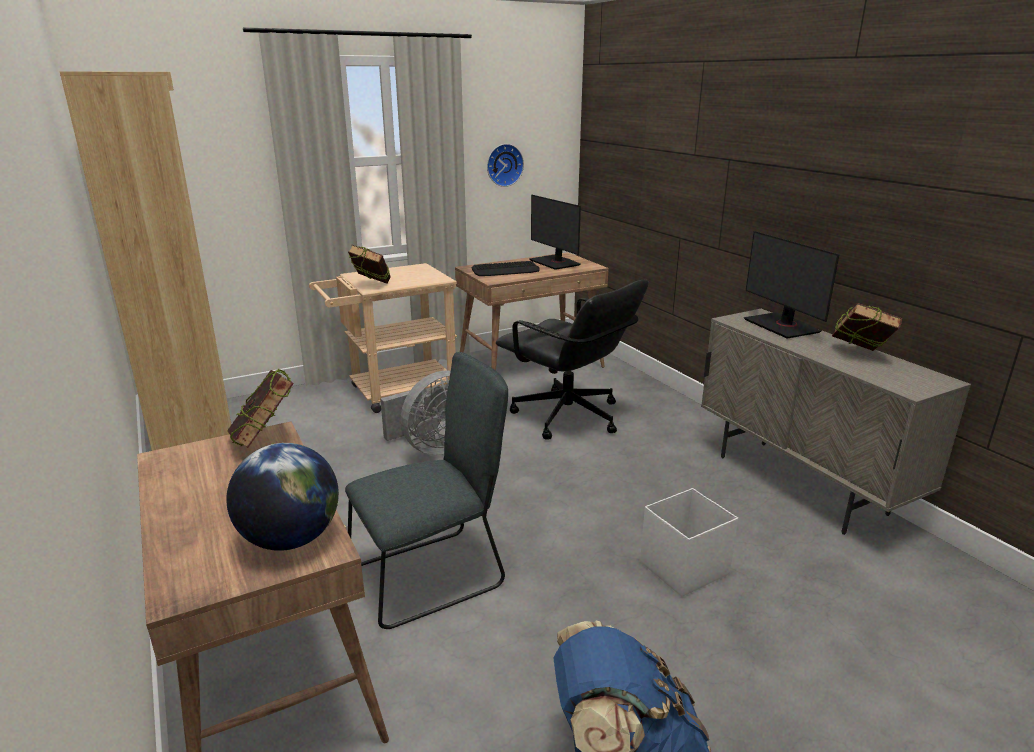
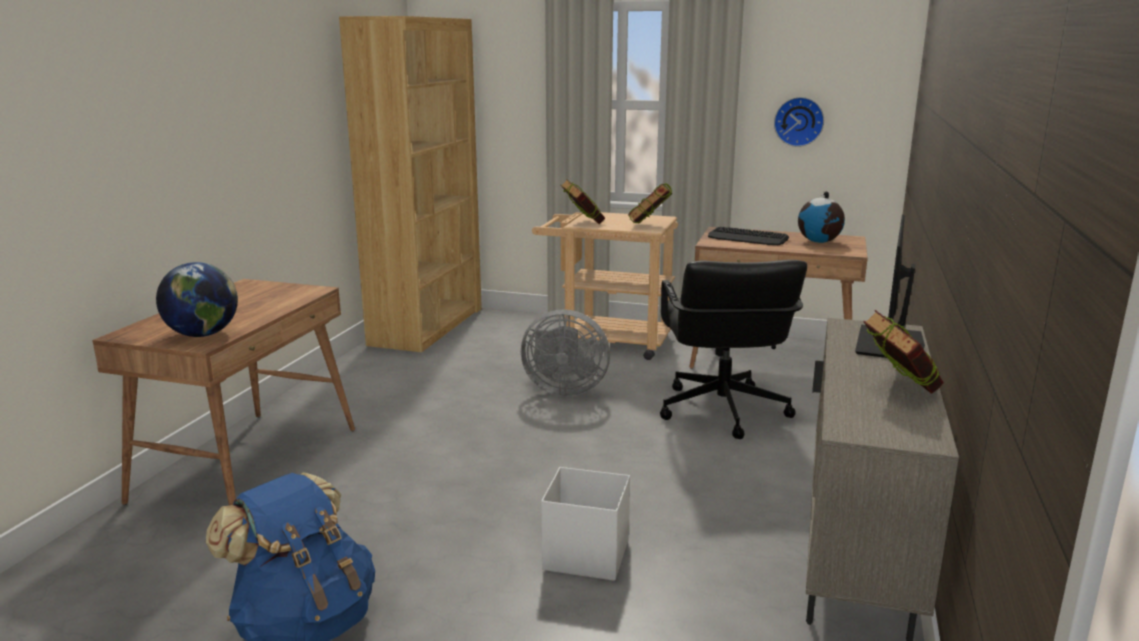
camera: 45 degrees right, 5 degrees down
book [227,369,294,448] -> book moved to [628,184,673,223]
grey chair [345,352,508,629] -> none
monitor [529,195,581,270] -> globe [798,191,845,243]

